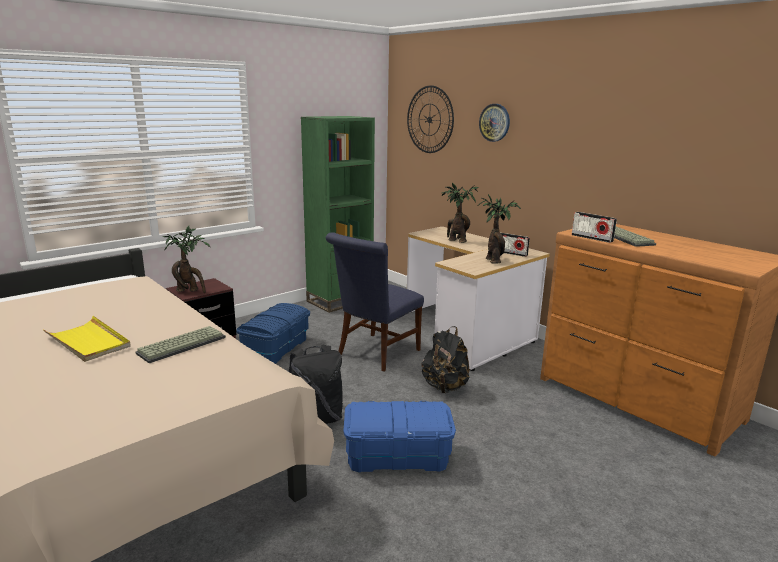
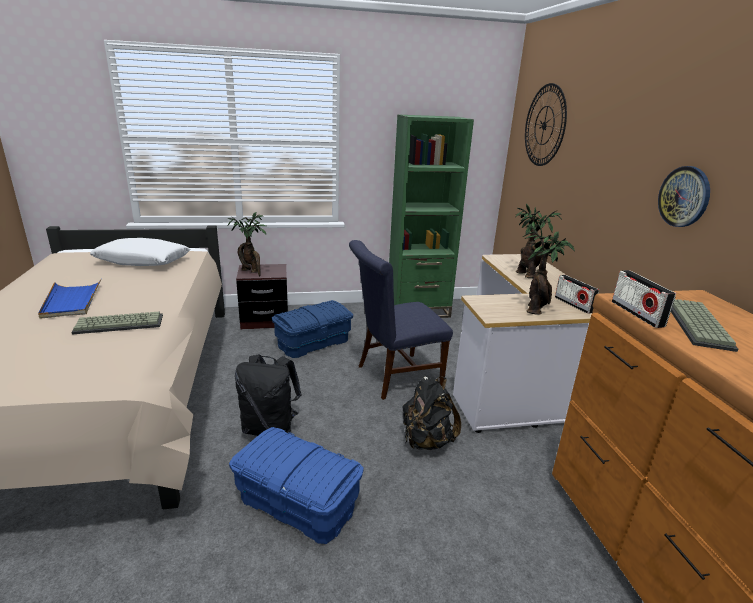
camera: 30 degrees right, 5 degrees up
yellow tray [43,316,131,362] -> blue tray [38,279,101,319]
wall clock [479,104,510,142] -> wall clock moved to [658,166,710,227]
none -> white pillow [90,238,190,266]

